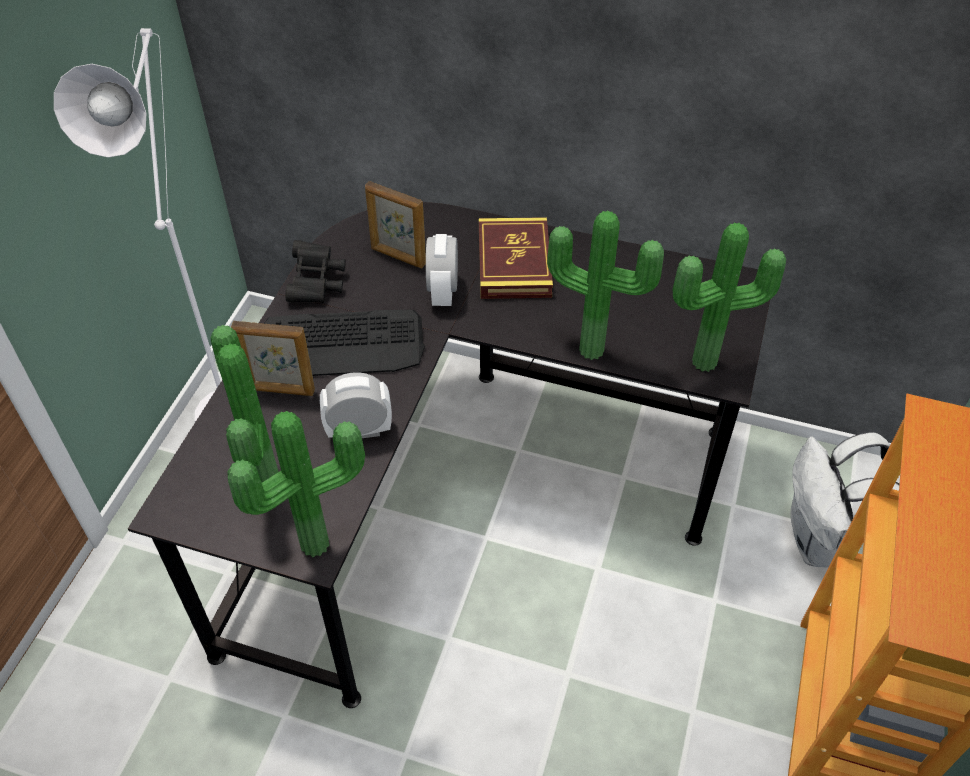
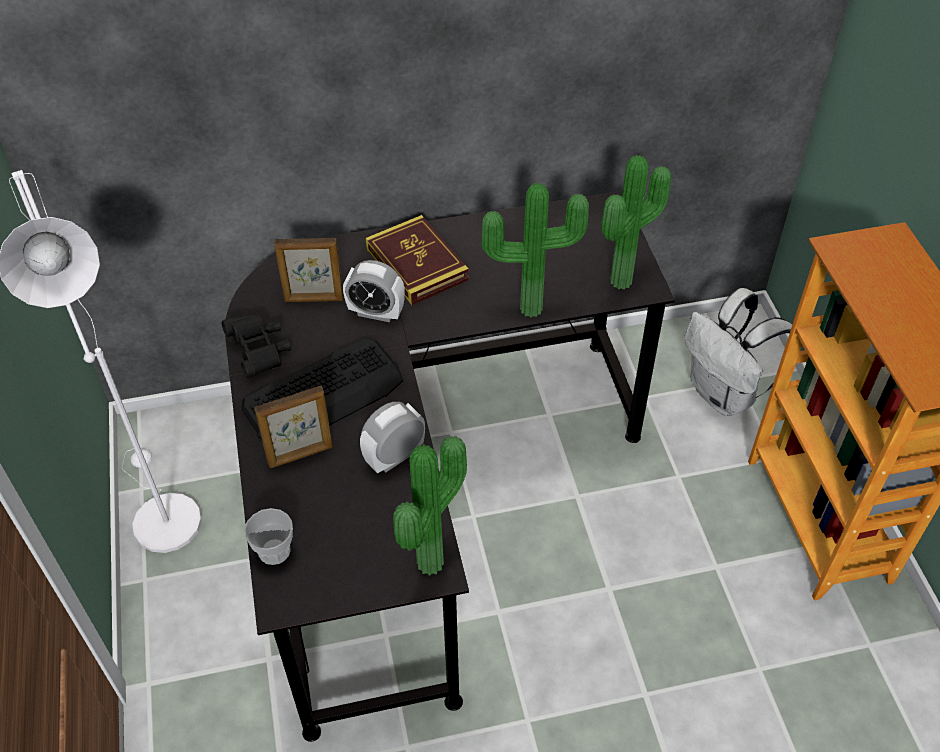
camera: 30 degrees left, 0 degrees up
potted plant [211,325,278,483] -> none
alarm clock [426,234,458,306] -> alarm clock turned 45 degrees counterclockwise [343,260,405,322]
none -> cup [244,508,293,565]

